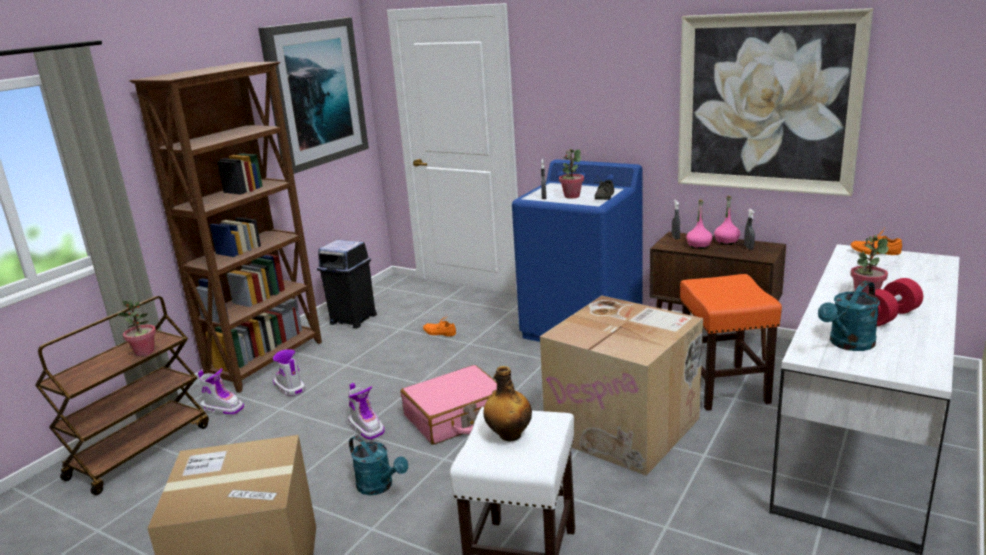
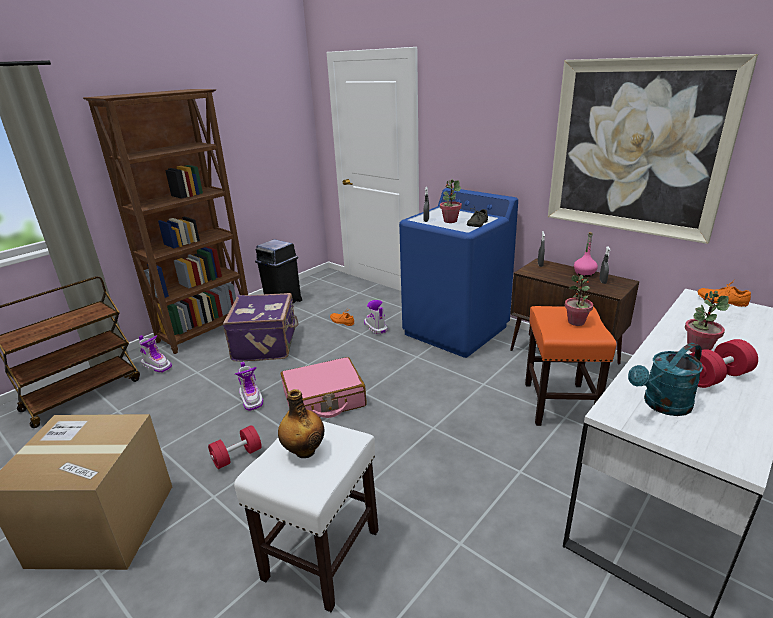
camera: 10 degrees right, 5 degrees up
potted plant [117,300,156,357] -> potted plant moved to [565,275,593,326]
picture [258,17,369,174] -> none
boot [273,349,305,396] -> boot moved to [364,300,388,334]
turquoise watering can [349,436,408,495] -> red dumbbell [208,425,262,469]
cardboard box [540,296,703,476] -> none
pink bottle [686,199,713,249] -> none
none -> purple suitcase [223,293,299,362]

